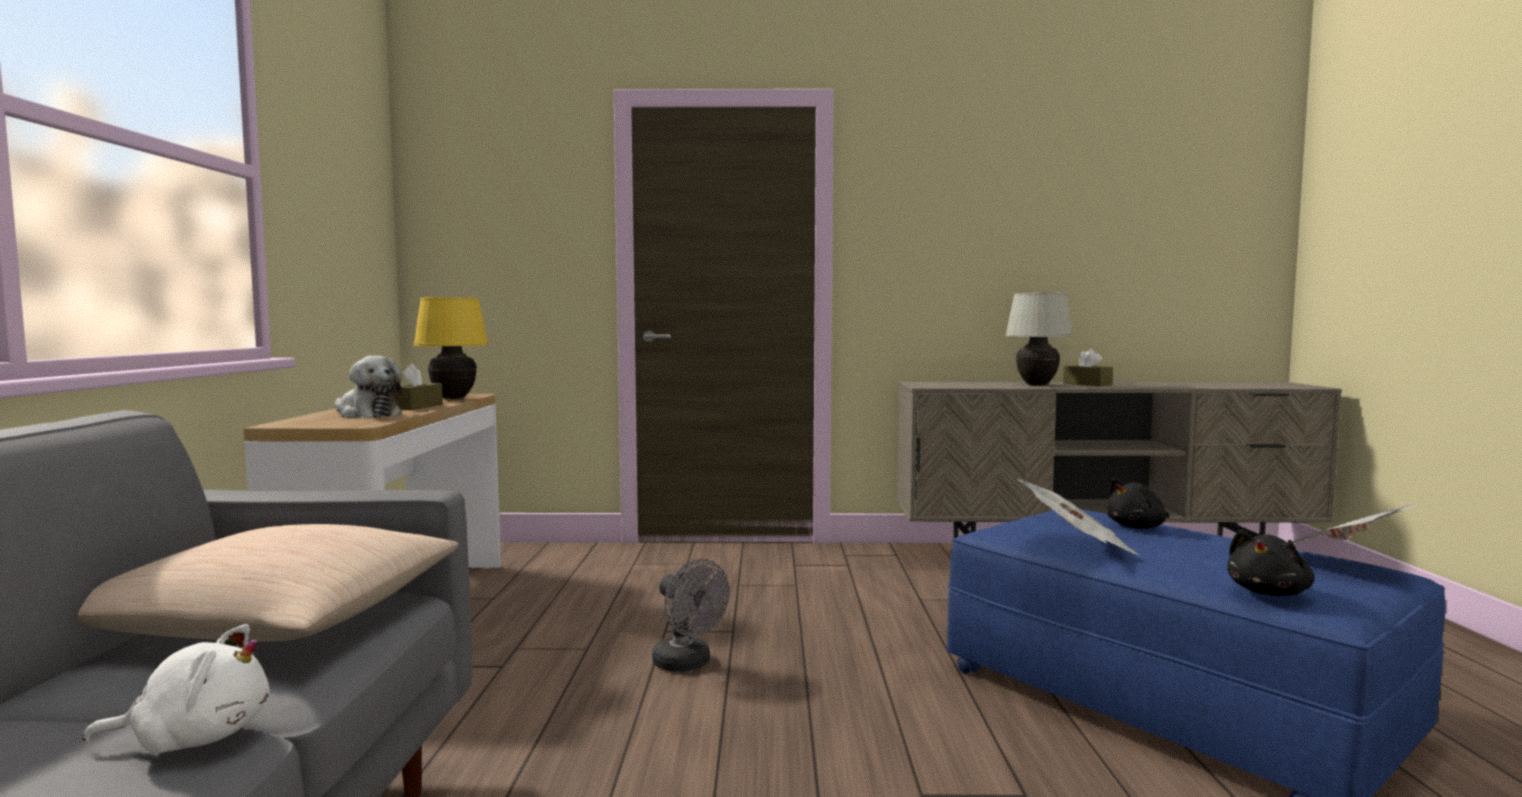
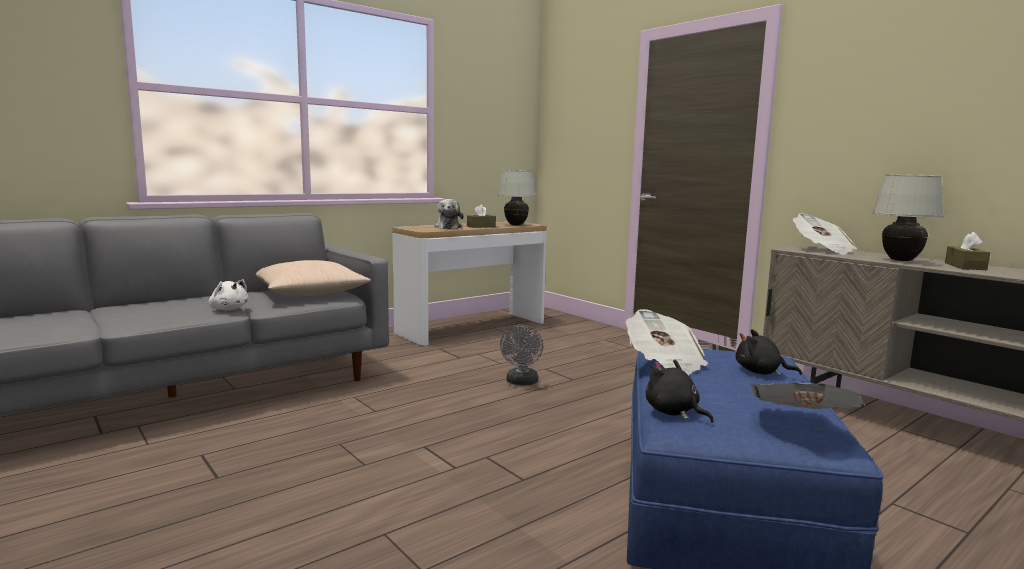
camera: 50 degrees right, 5 degrees up
yellow table lamp [413,297,489,399] -> white table lamp [498,170,536,225]
black plush toy [1227,530,1314,596] -> black plush toy turned 45 degrees clockwise [646,359,714,423]
none -> newspaper [793,213,857,255]

